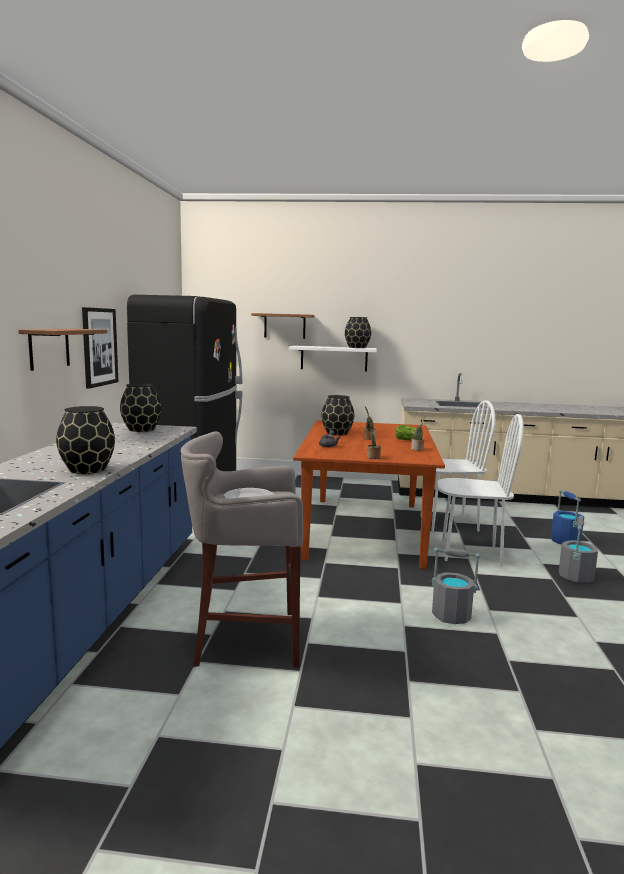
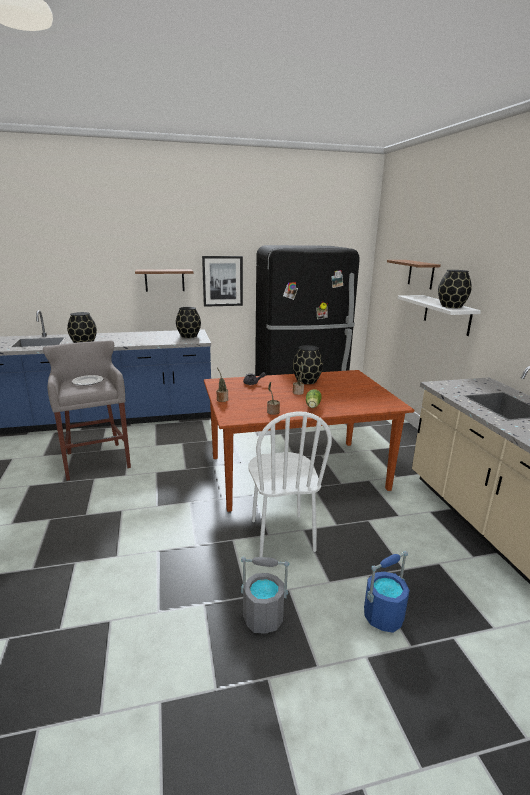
camera: 70 degrees right, 10 degrees up
white chair [420,400,495,532] -> none
grey bucket [432,548,480,624] -> none

